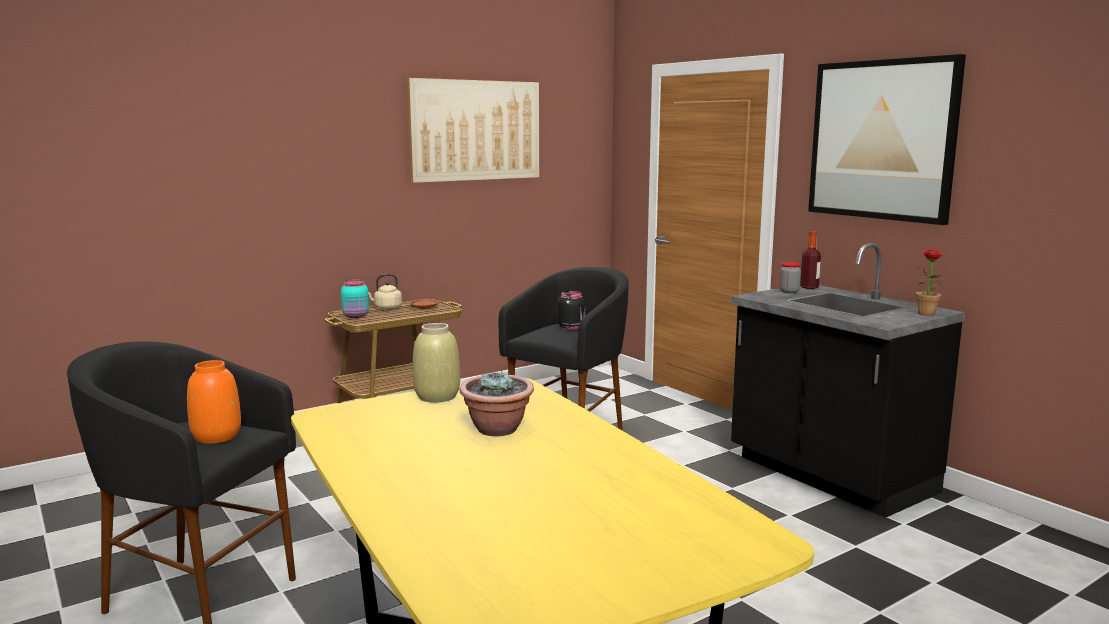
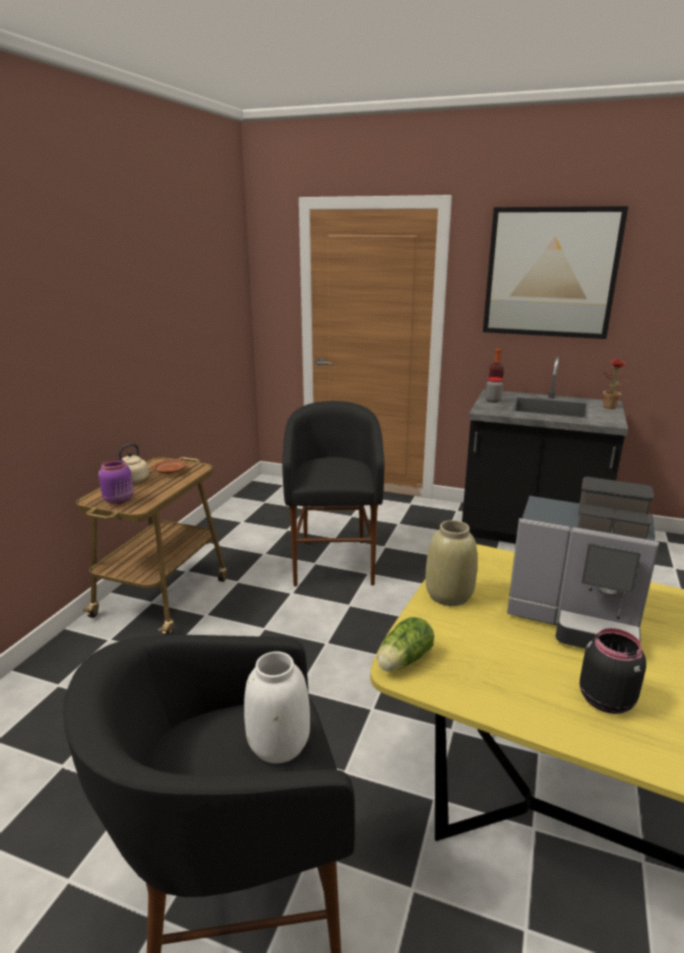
camera: 35 degrees left, 10 degrees up
orange vase [187,360,241,444] -> white vase [244,651,310,764]
turquoise jar [341,279,369,318] -> purple jar [98,459,134,504]
picture [407,78,539,183] -> none
potted plant [459,370,534,436] -> coffee machine [507,477,659,649]
black jar [558,291,585,331] -> black jar moved to [580,628,646,714]
none -> lettuce [377,617,434,671]

